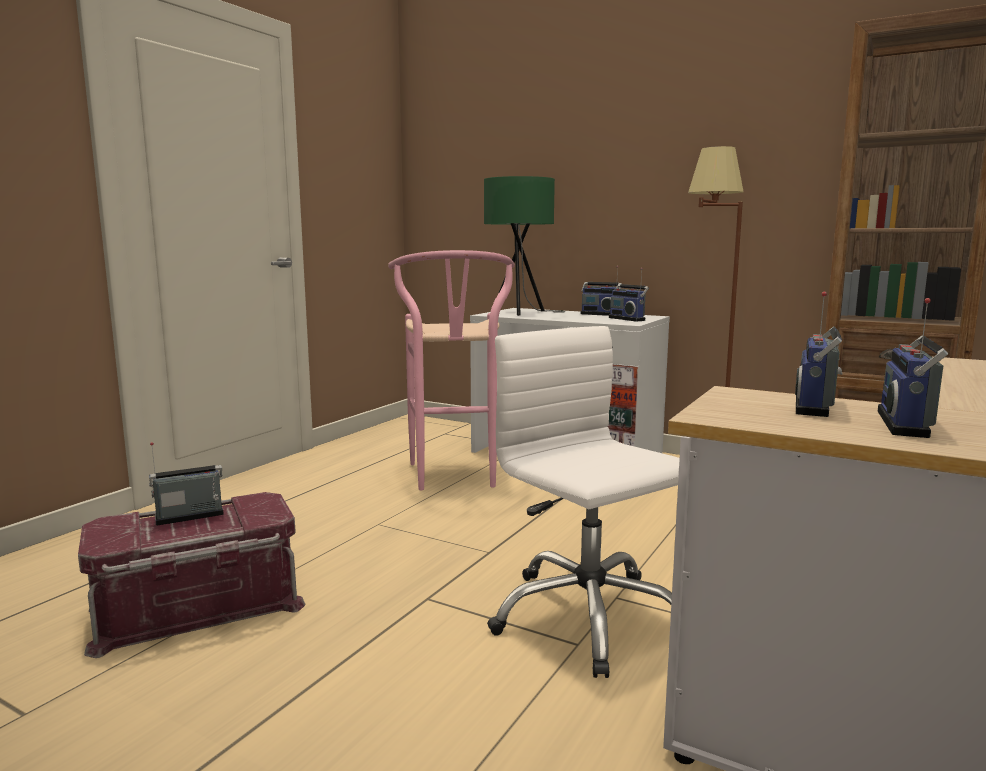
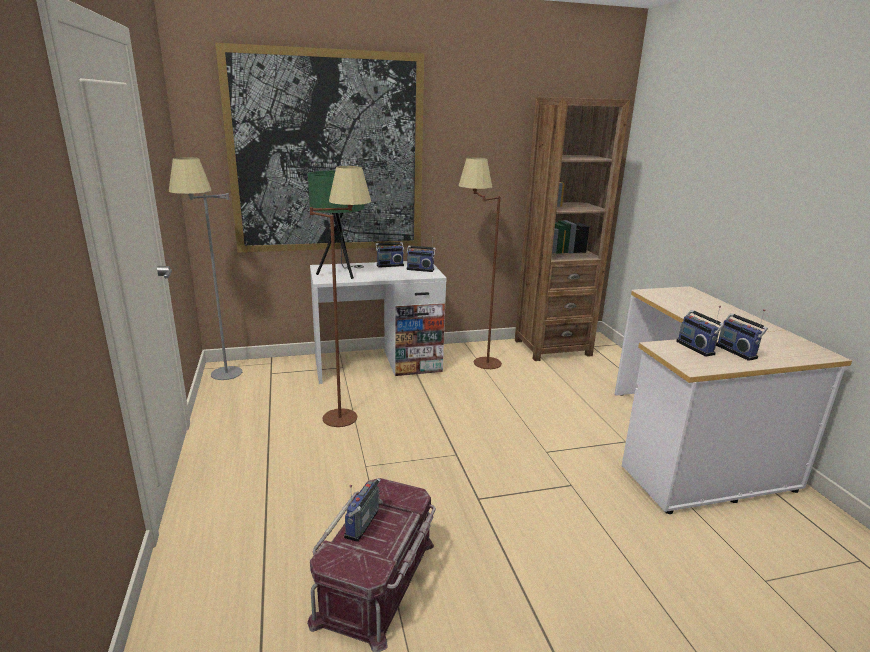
camera: 45 degrees left, 10 degrees up
pink stool [388,250,515,490] -> brown floor lamp [310,166,371,427]
white office chair [487,326,680,678] -> none
none -> grey floor lamp [169,157,242,380]
none -> picture [215,43,424,253]

